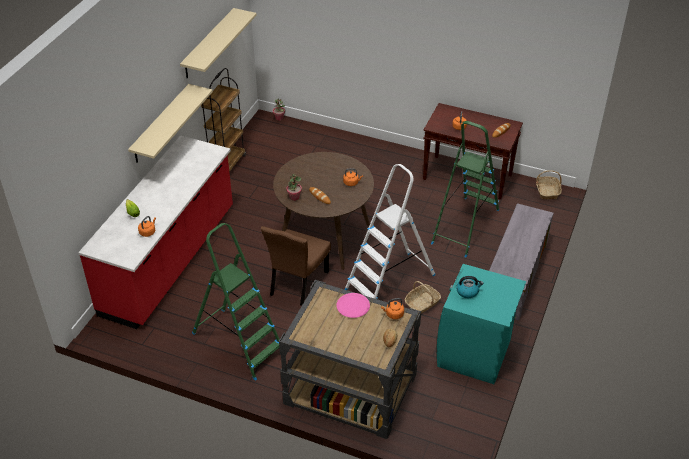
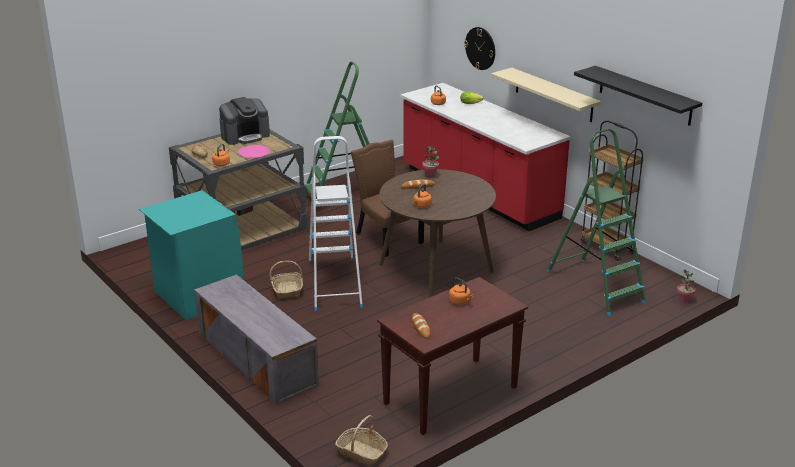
camera: 120 degrees right, 15 degrees down
beige shelf [180,8,257,78] -> black shelf [574,66,702,126]
green step ladder [431,121,499,258] -> green step ladder moved to [547,129,646,316]
kettle [456,276,483,298] -> none
none -> coffee machine [219,97,270,145]
none -> wall clock [464,27,495,70]

